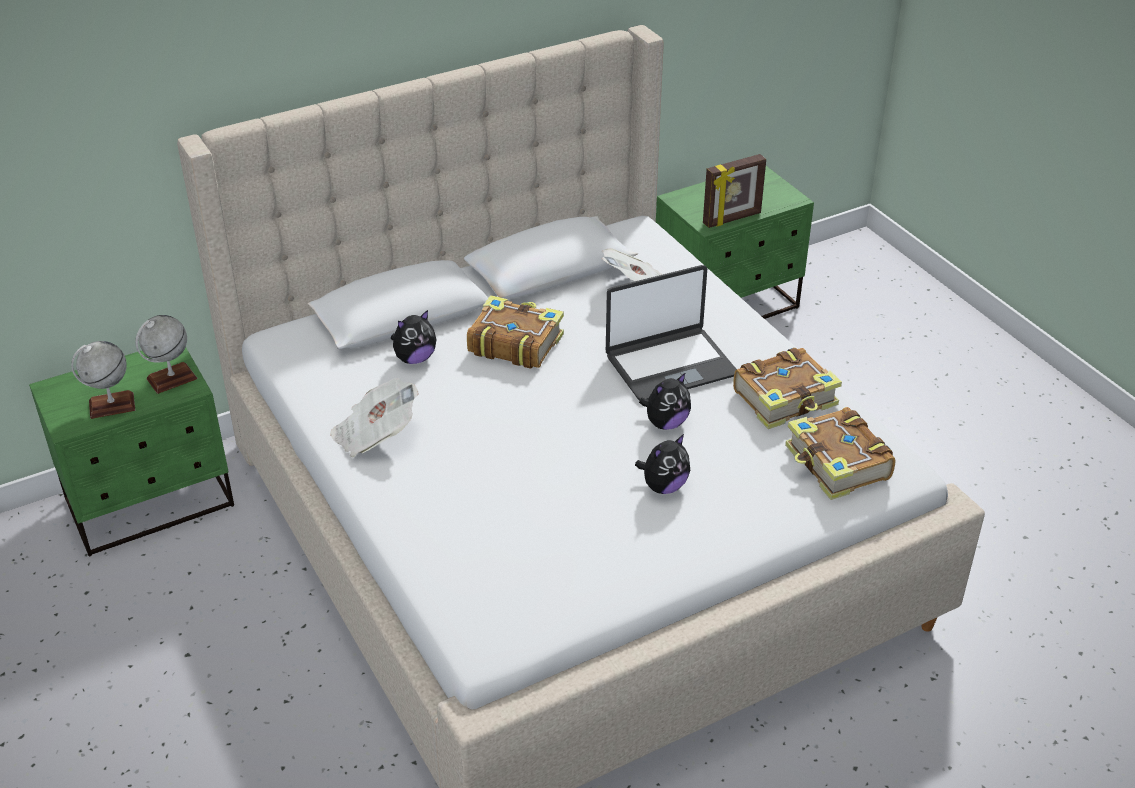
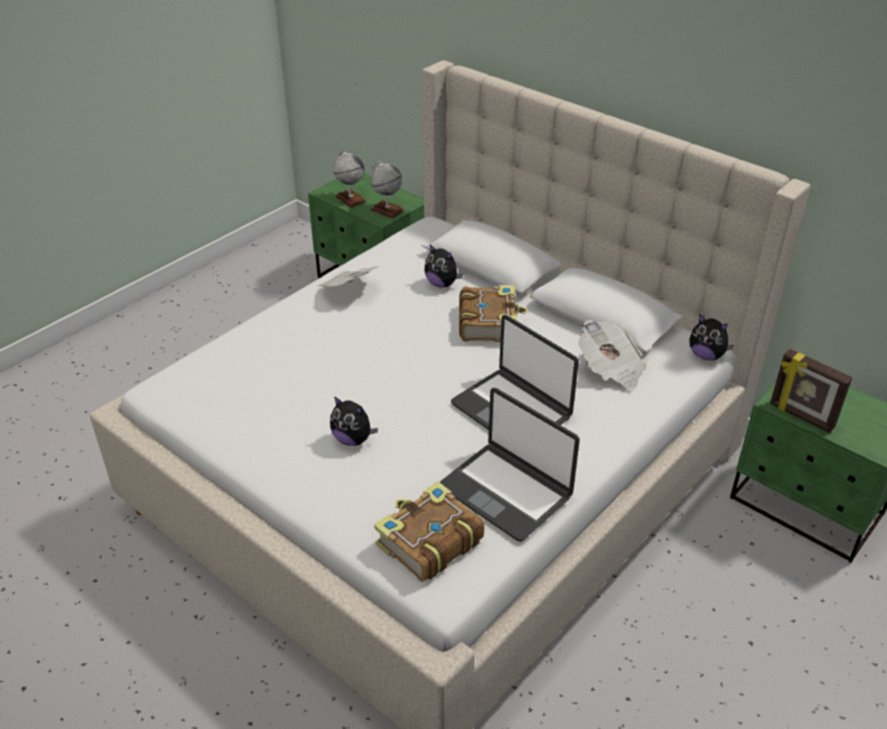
camera: 70 degrees right, 0 degrees up
plush toy [639,372,691,430] -> plush toy moved to [689,314,734,360]
book [733,348,842,429] -> laptop [440,388,580,542]

